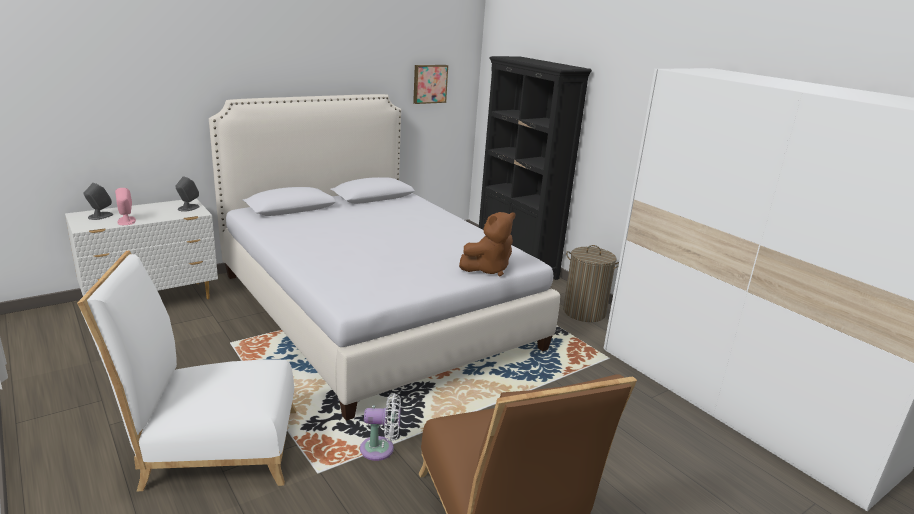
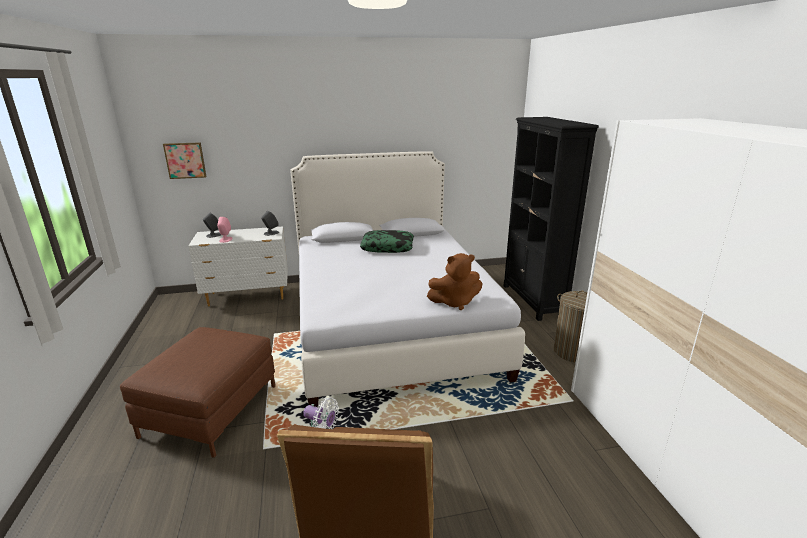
camera: 25 degrees right, 0 degrees up
white chair [77,250,297,491] -> brown ottoman [120,327,275,458]
picture [413,65,448,104] -> picture moved to [163,142,207,179]
none -> pillow [360,230,414,253]

